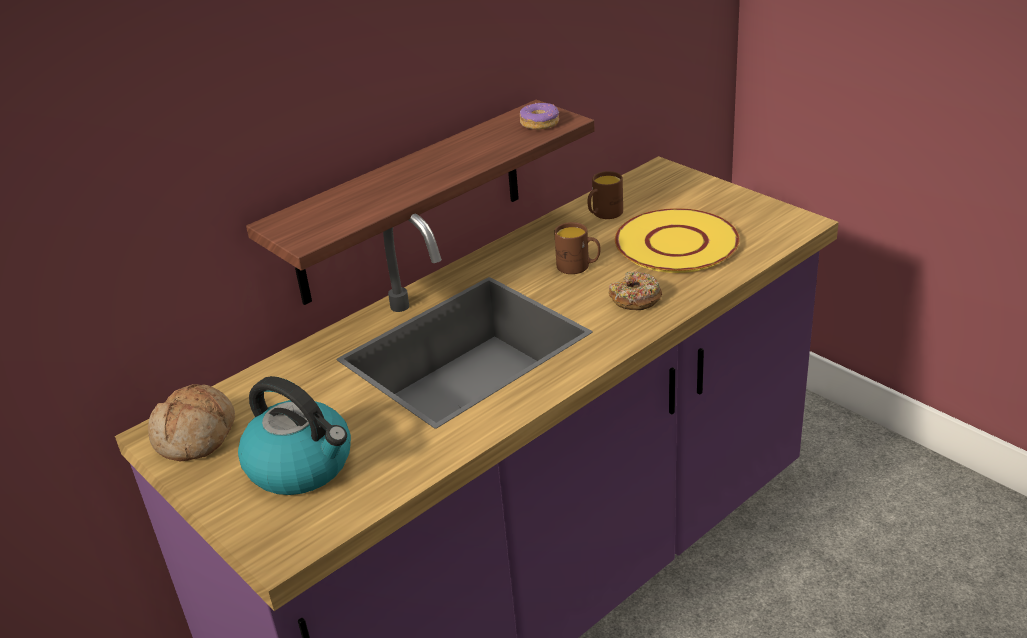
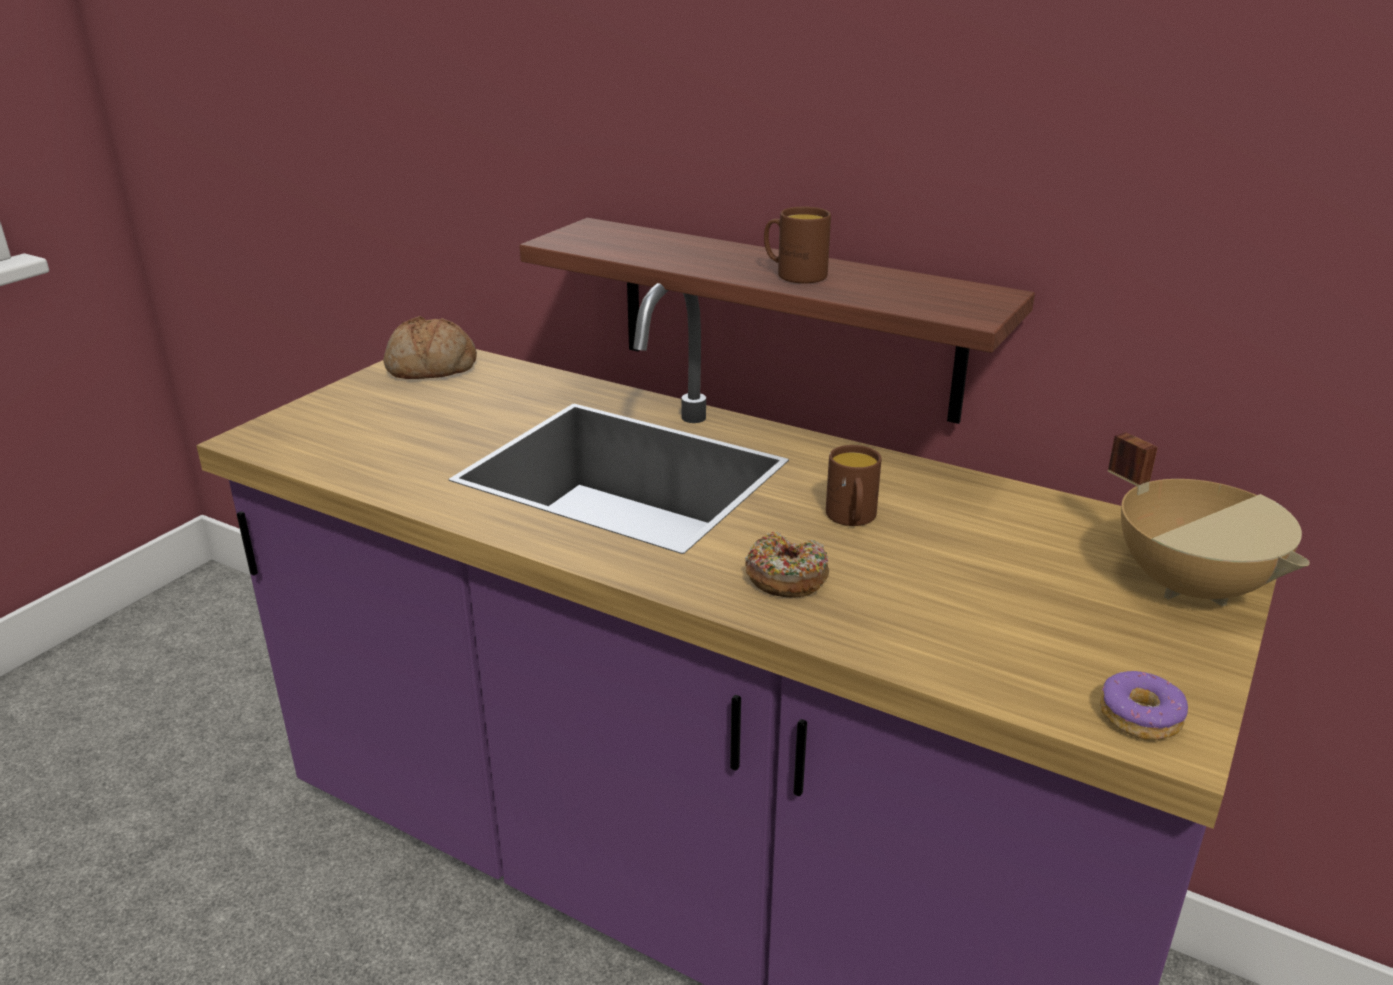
camera: 70 degrees right, 5 degrees down
kettle [238,376,351,495] -> none
donut [520,103,559,130] -> donut moved to [1100,671,1188,740]
brown mug [587,171,623,219] -> brown mug moved to [764,207,831,283]
yellow plate [615,208,740,273] -> none
none -> beige cooking pot [1108,432,1309,606]

